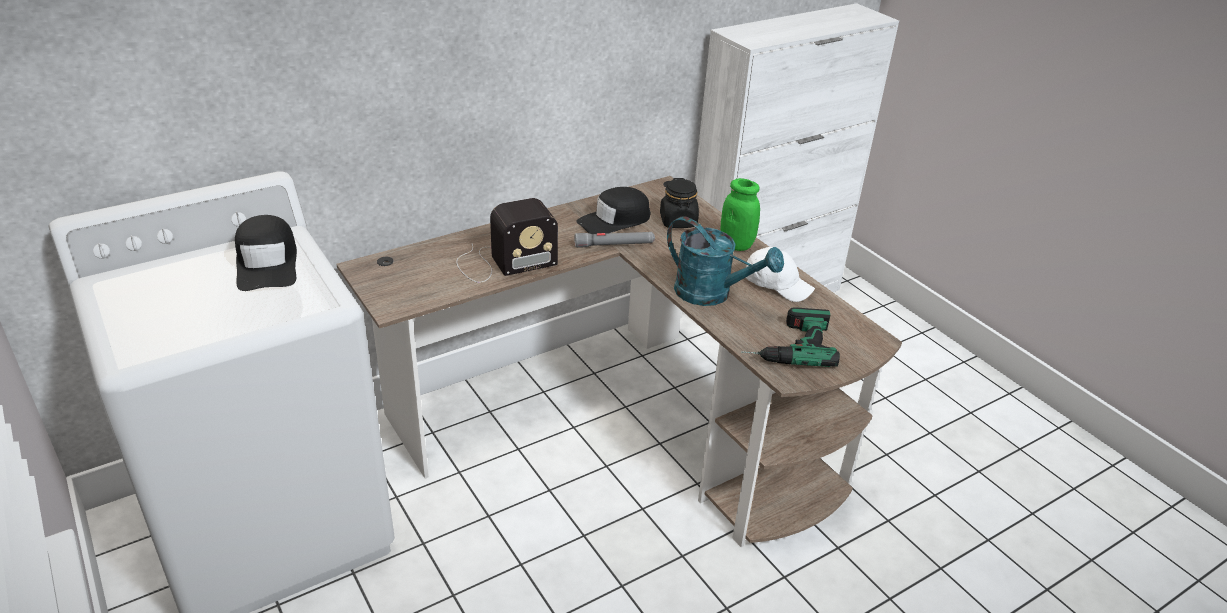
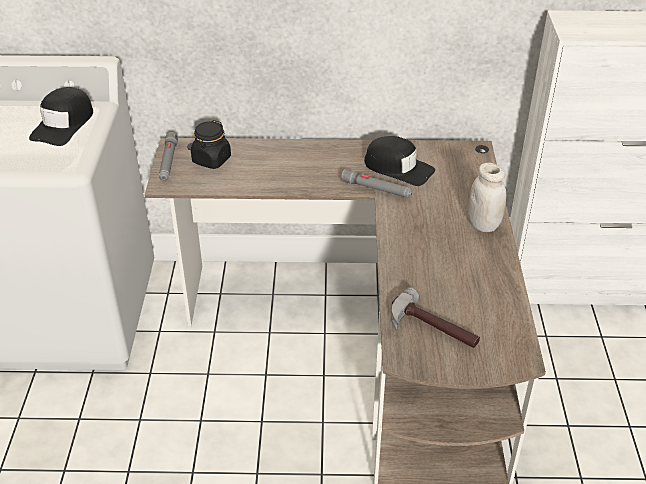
camera: 35 degrees right, 5 degrees up
radio [456,198,558,283] -> none
black cap [576,187,650,234] -> black cap turned 150 degrees counterclockwise [364,136,435,186]
black jar [660,178,699,228] -> black jar moved to [191,120,231,169]
turquoise watering can [667,216,784,306] -> none
green jar [721,178,760,251] -> white jar [469,163,506,232]
power drill [741,307,840,367] -> hammer [391,287,480,348]
white cap [746,247,815,302] -> none
none -> grey flashlight [159,132,178,181]

